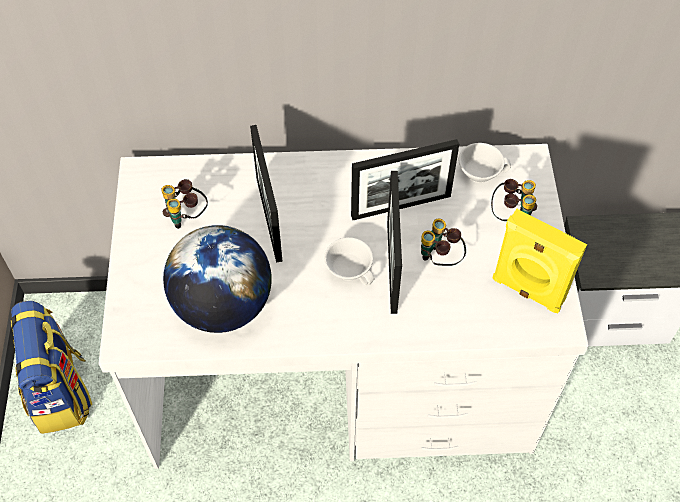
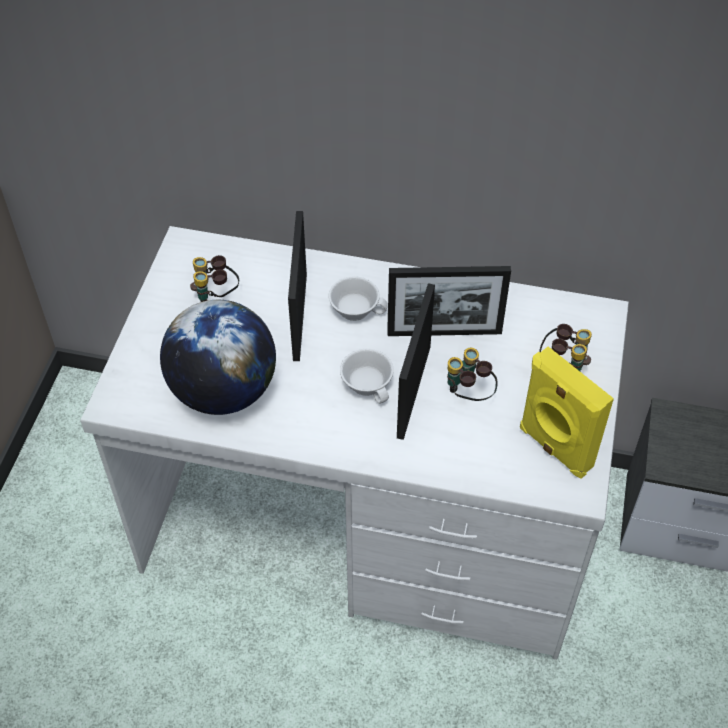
camera: 15 degrees right, 5 degrees down
backpack [11,301,92,434] -> none
white cup [459,143,511,183] -> white cup moved to [328,276,388,321]

